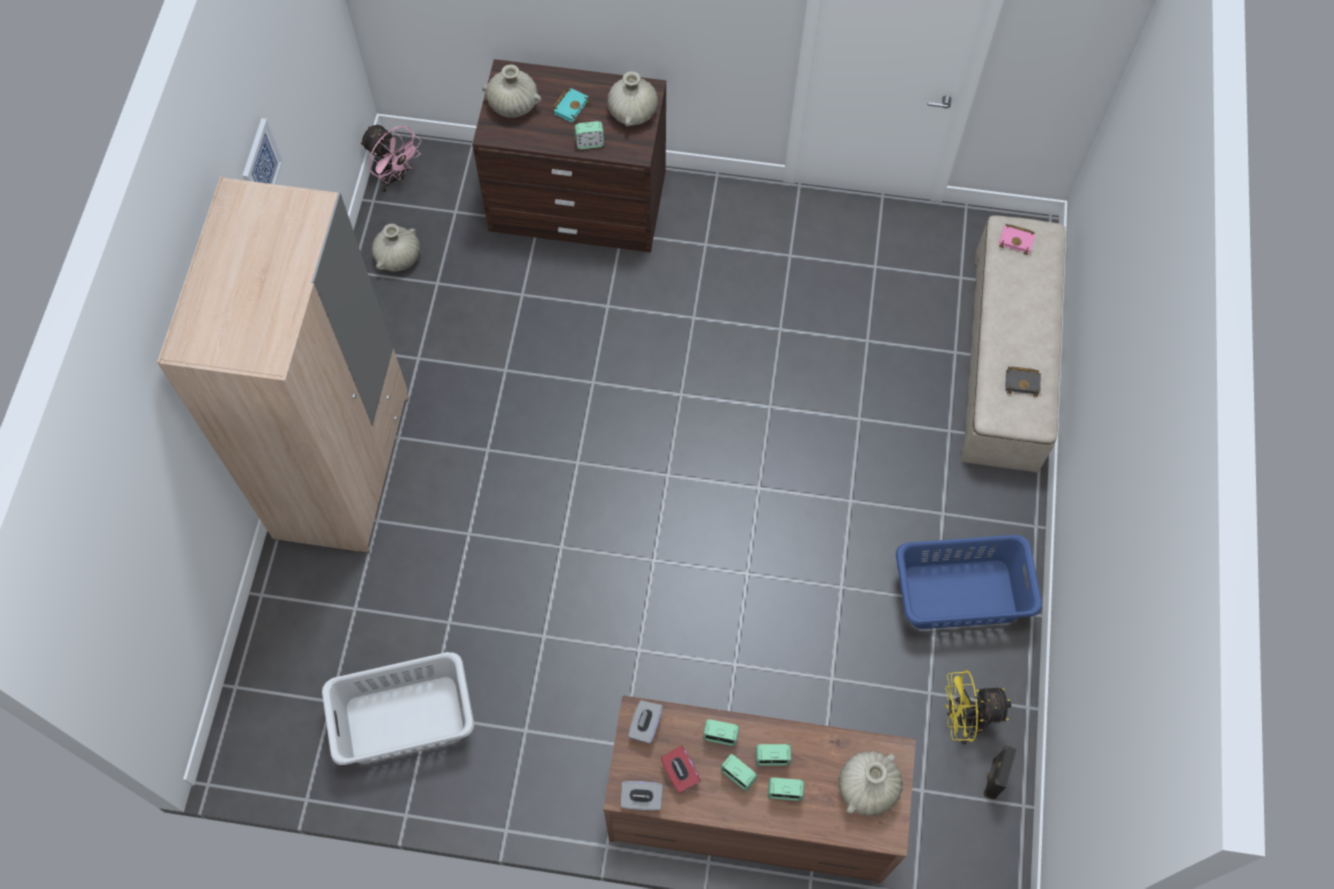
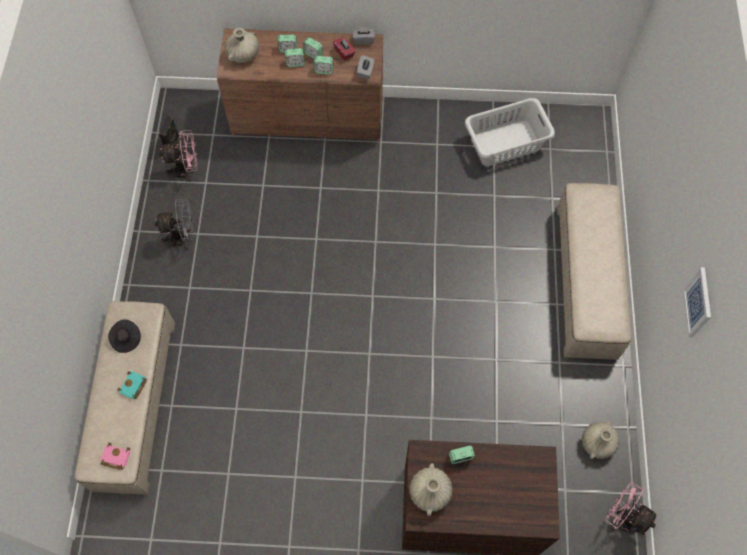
camera: 175 degrees right, 0 degrees up
beige wardrobe [157,176,409,553] -> beige bench [557,183,632,360]
beige vase [482,65,541,118] -> none
turquoise book [551,88,591,122] -> turquoise book moved to [117,371,147,399]
blue laundry basket [896,535,1042,629] -> grey fan [154,199,194,250]
yellow fan [945,670,1011,745] -> pink fan [159,130,198,182]
black book [1005,367,1041,397] -> black hat [108,319,141,353]

